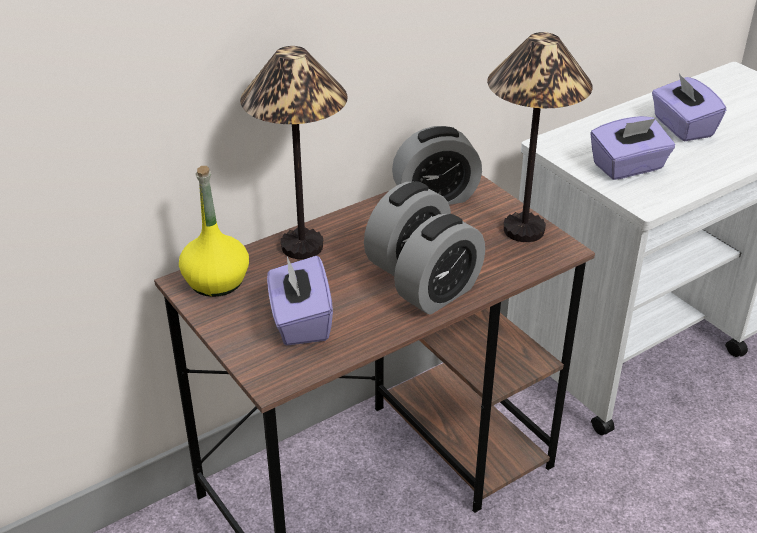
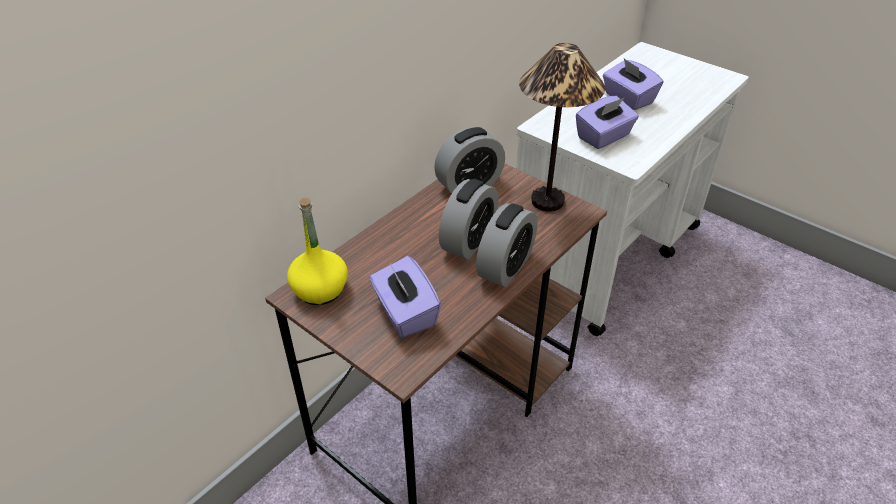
camera: 15 degrees left, 5 degrees up
table lamp [240,46,348,259] -> none

